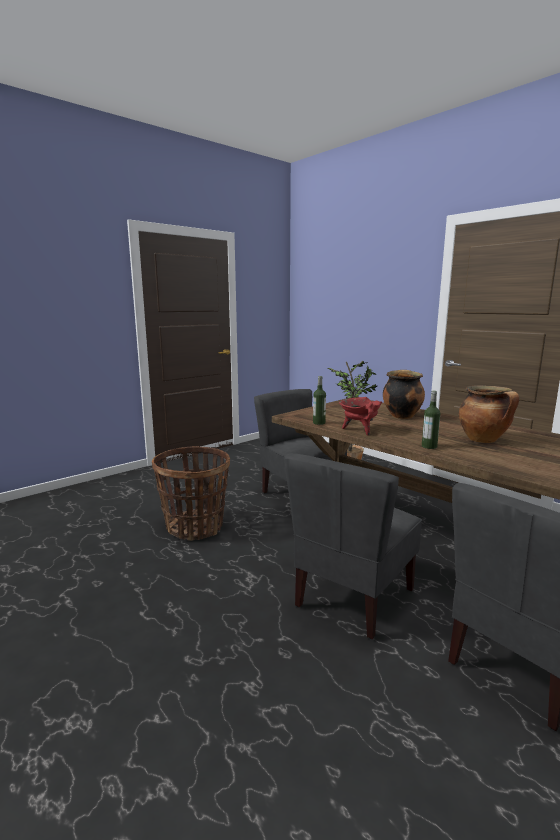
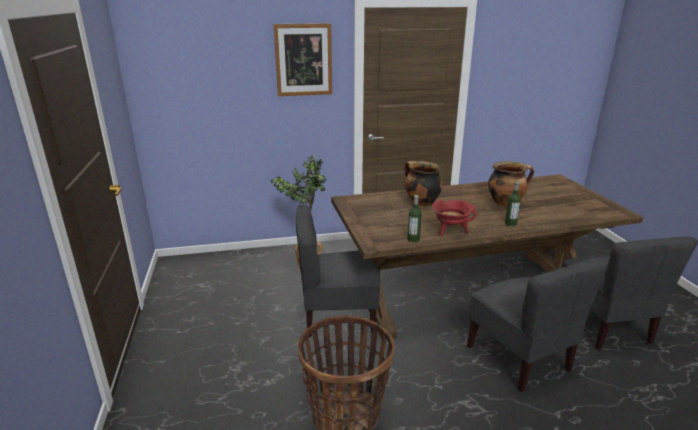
camera: 60 degrees left, 10 degrees up
none -> picture [274,23,332,96]

